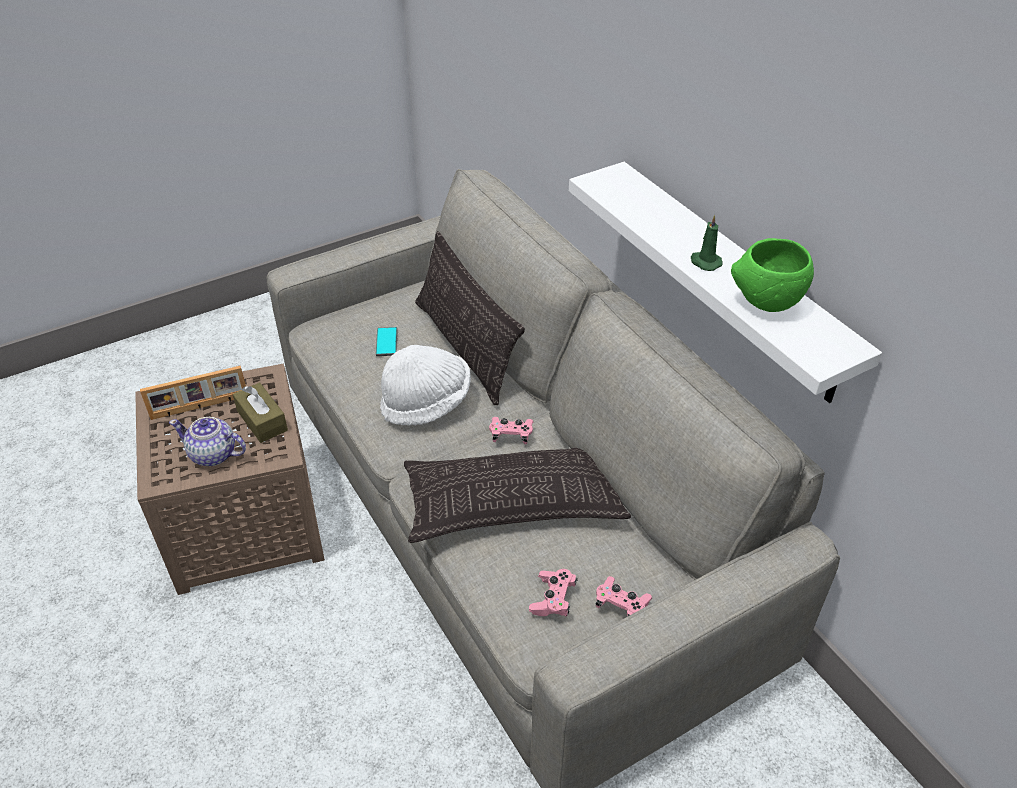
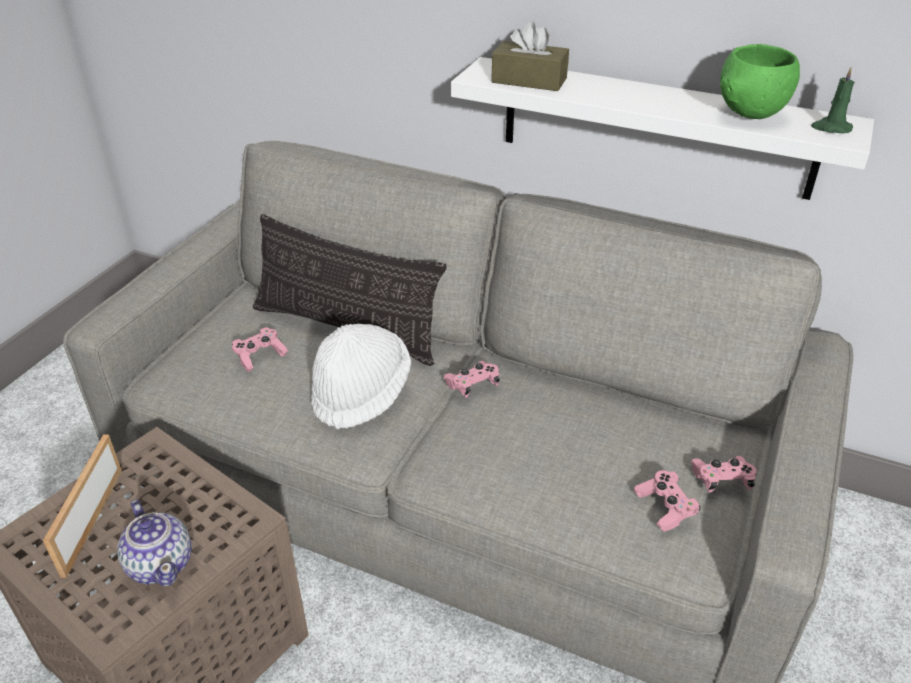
camera: 35 degrees left, 5 degrees down
picture frame [140,365,246,420] -> picture frame turned 150 degrees clockwise [43,434,122,578]
teapot [169,417,246,466] -> teapot turned 105 degrees counterclockwise [117,500,192,586]
brown tissue box [233,382,288,443] -> brown tissue box moved to [491,21,569,91]
phone [376,327,397,356] -> pink game controller [232,327,288,372]
pillow [404,448,631,543] -> none
green candle [691,215,723,271] -> green candle moved to [811,67,855,133]

